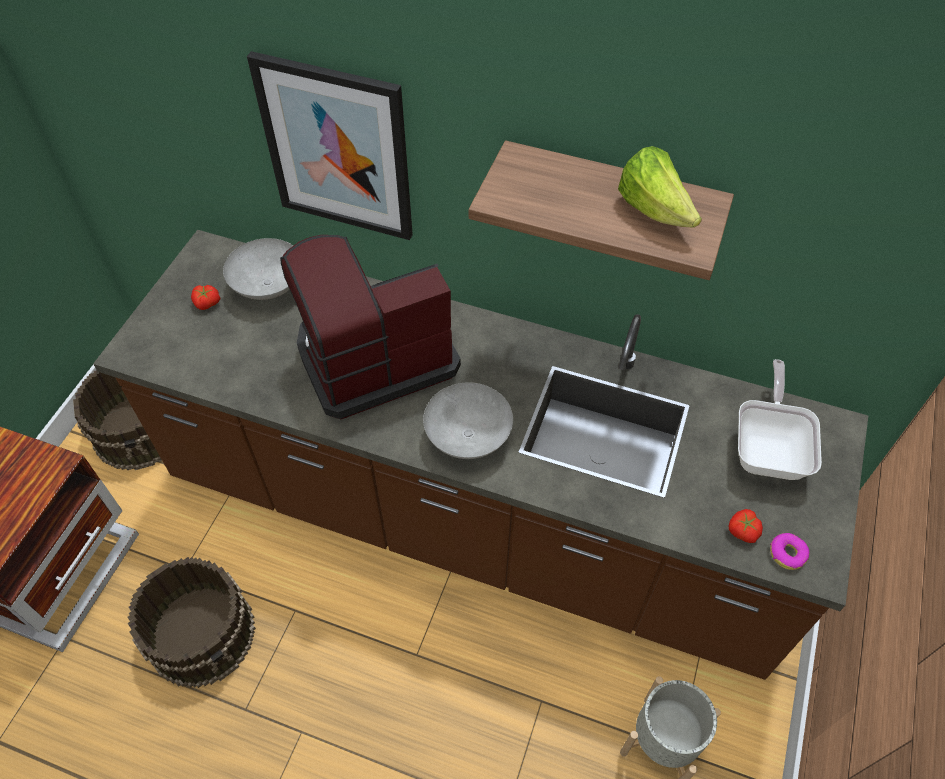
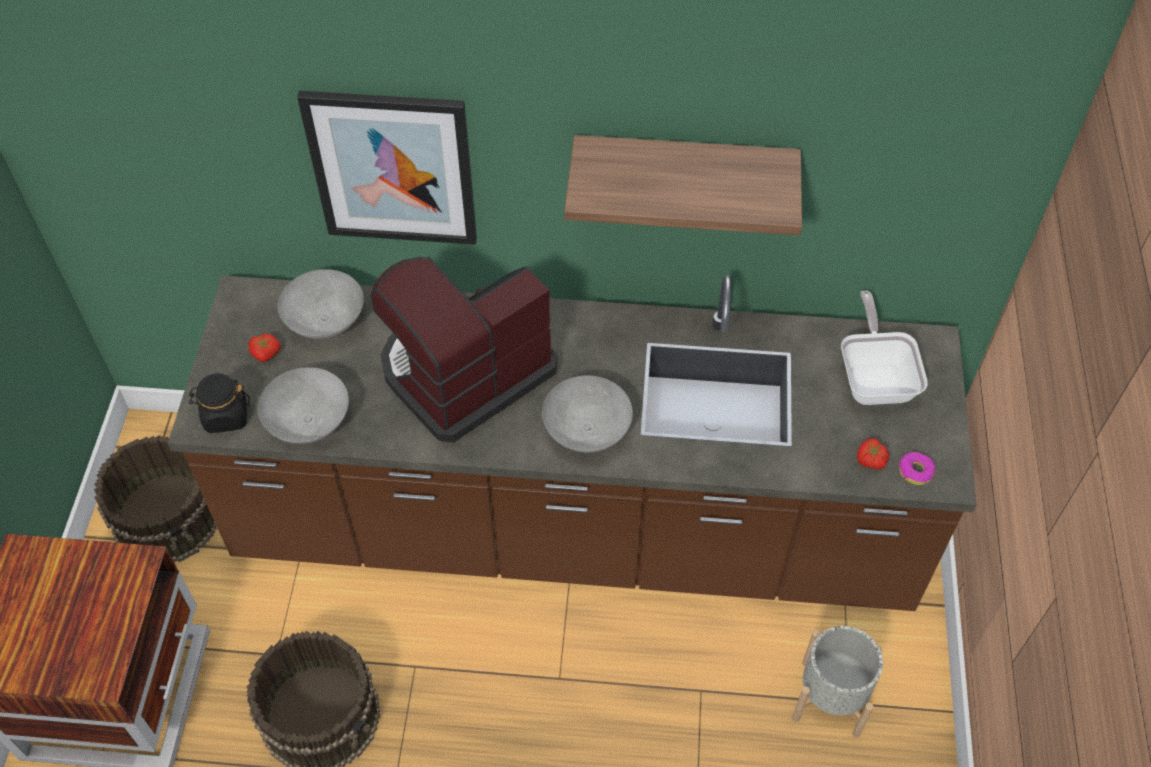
camera: 15 degrees left, 0 degrees up
lettuce [618,146,702,227] -> none
none -> black jar [189,373,250,433]
none -> grey bowl [258,367,349,444]

